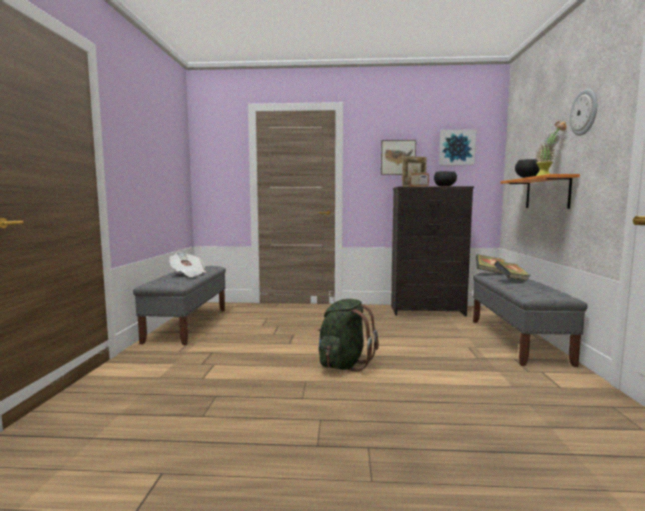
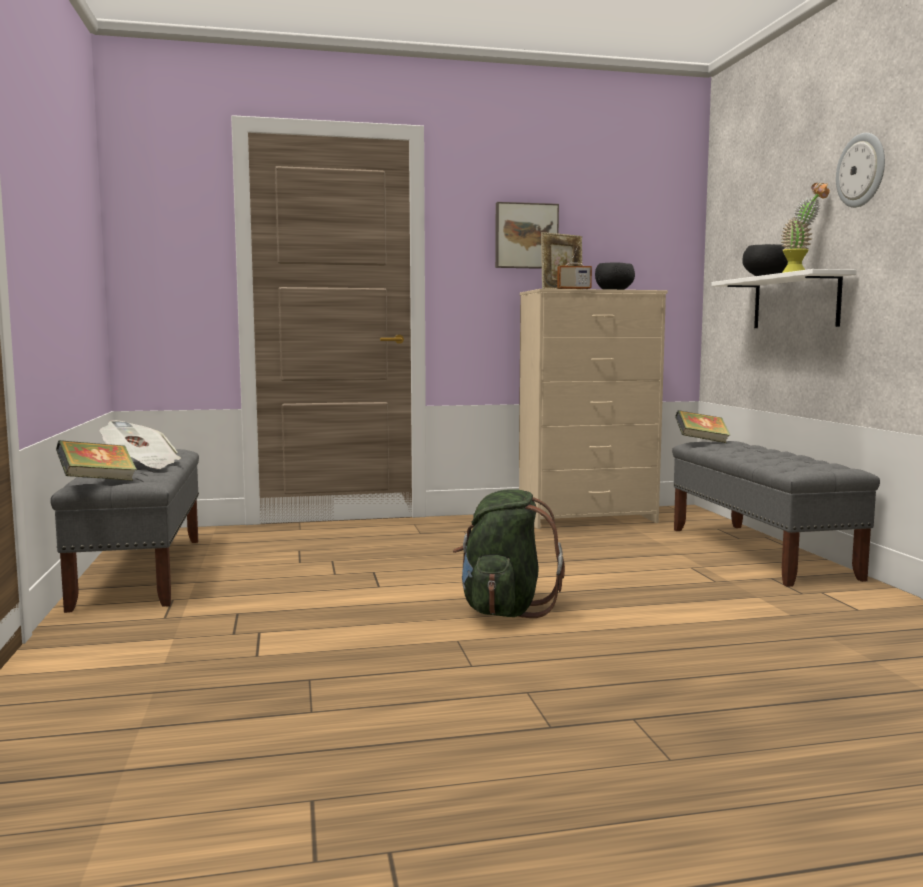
camera: 15 degrees left, 0 degrees up
black dresser [391,186,474,317] -> beige dresser [519,289,668,529]
picture [439,129,476,165] -> none
book [494,261,531,281] -> book moved to [56,440,137,481]
orange shelf [500,174,580,209] -> white shelf [711,269,857,328]

